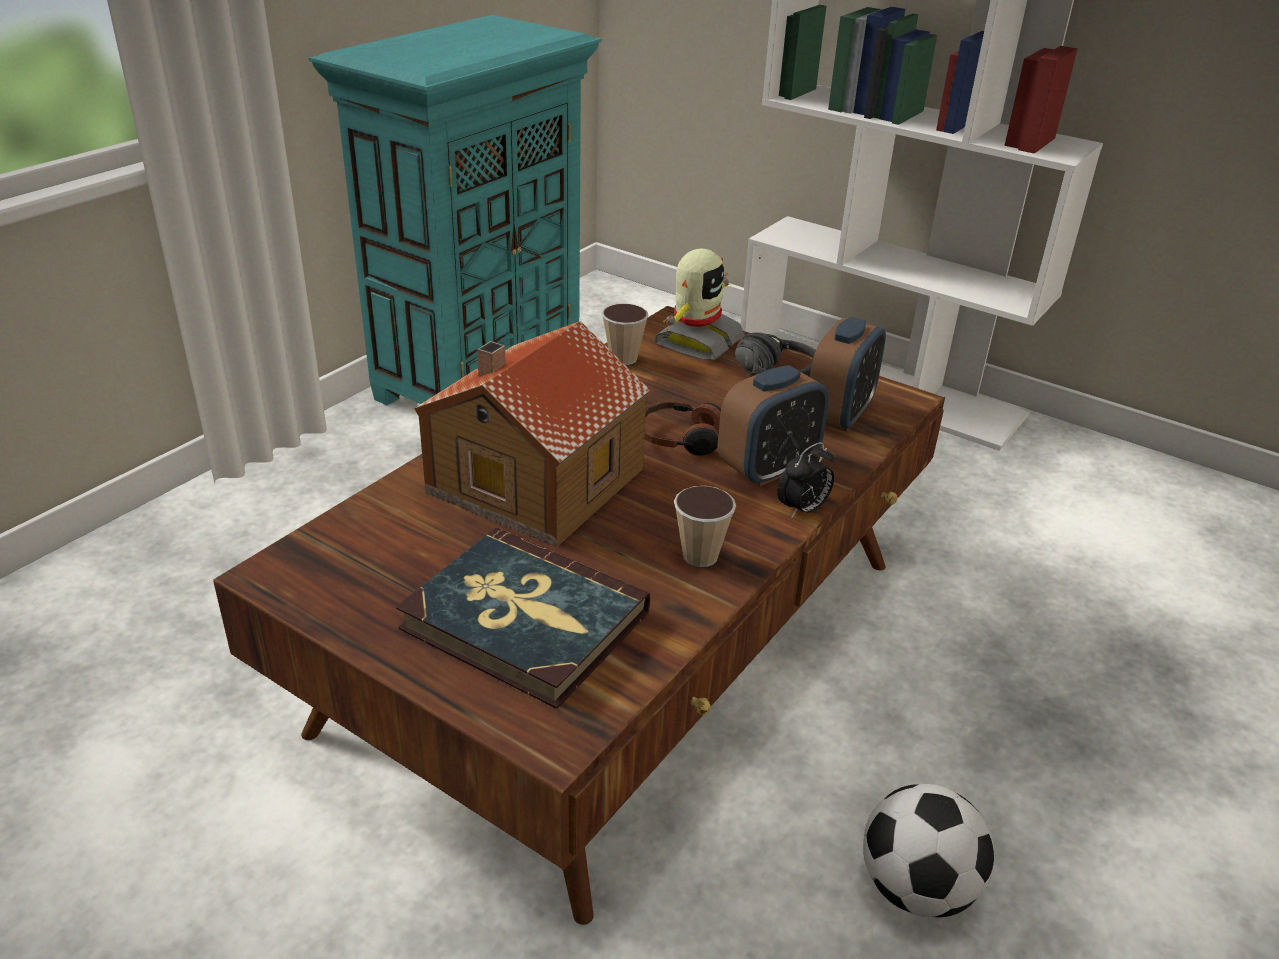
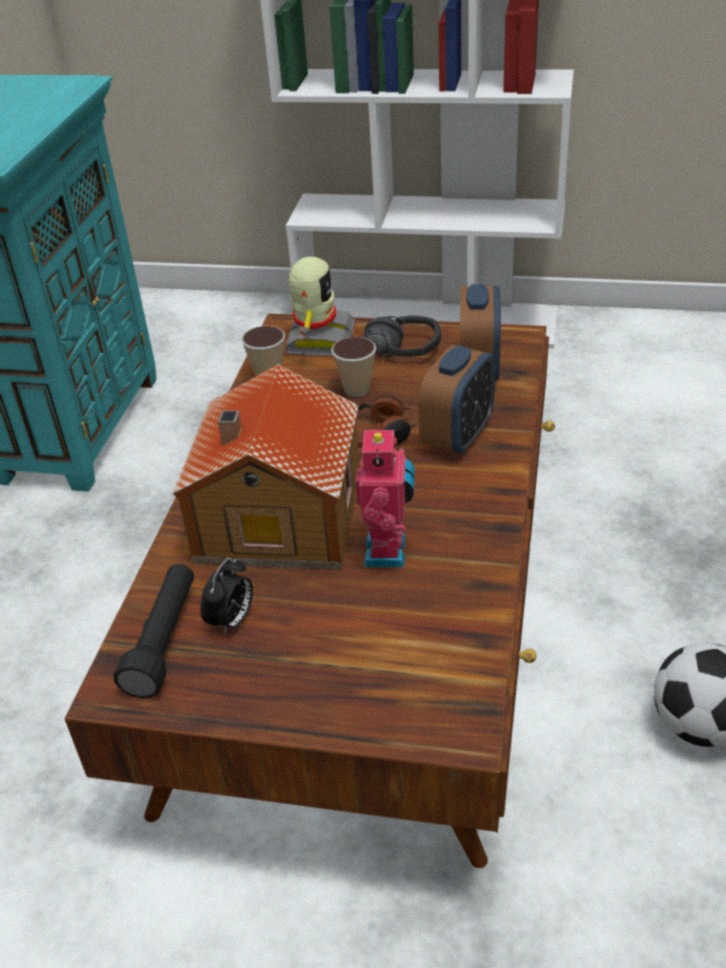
camera: 20 degrees left, 5 degrees up
book [396,528,651,709] -> none
cup [674,486,736,567] -> cup moved to [331,337,376,397]
alarm clock [777,442,834,518] -> alarm clock moved to [200,558,253,635]
none -> black flashlight [114,564,194,698]
none -> toy robot [356,424,415,567]

